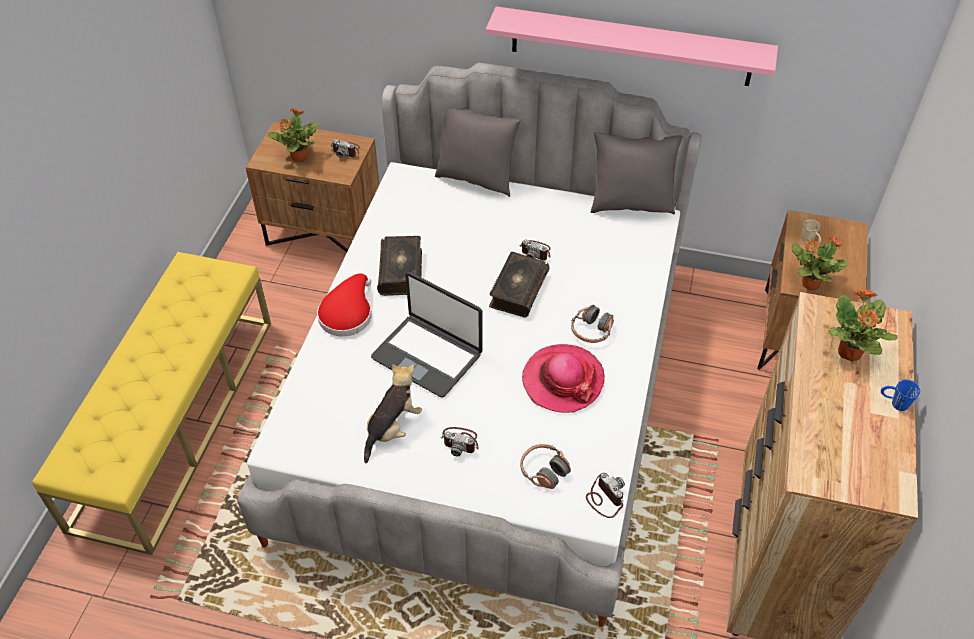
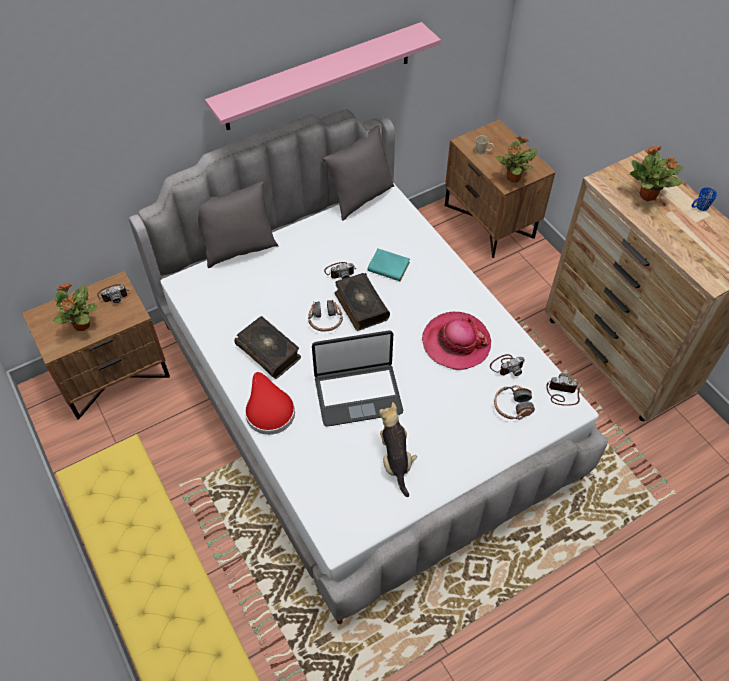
camera: 45 degrees left, 5 degrees up
camera [441,427,479,457] -> camera moved to [490,354,525,376]
headphones [571,305,614,343] -> headphones moved to [308,299,343,332]
none -> turquoise book [367,249,410,281]

